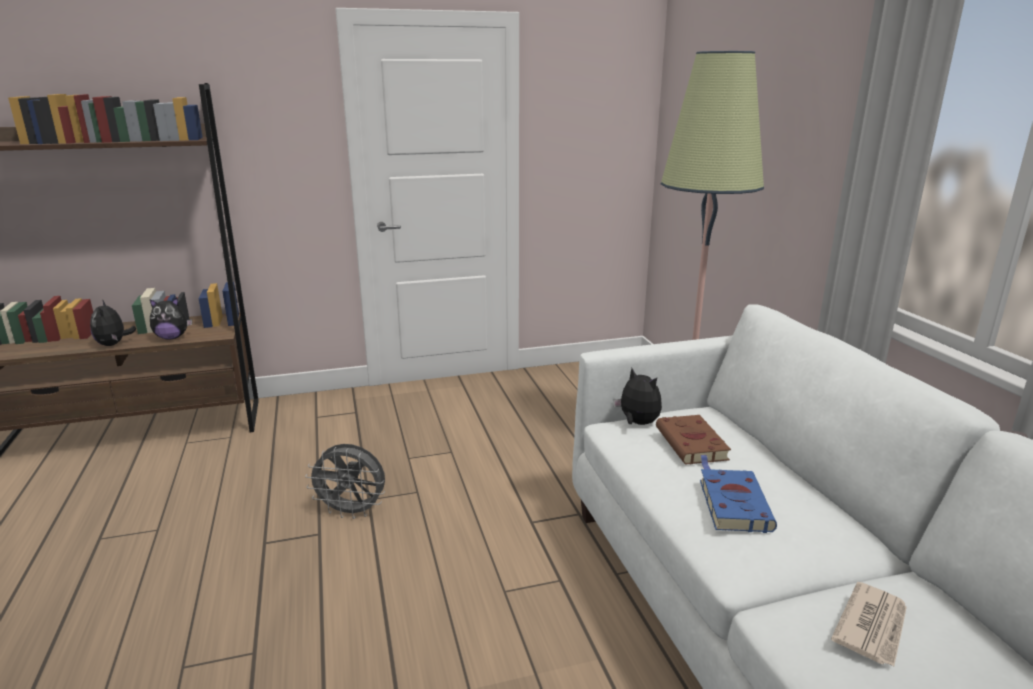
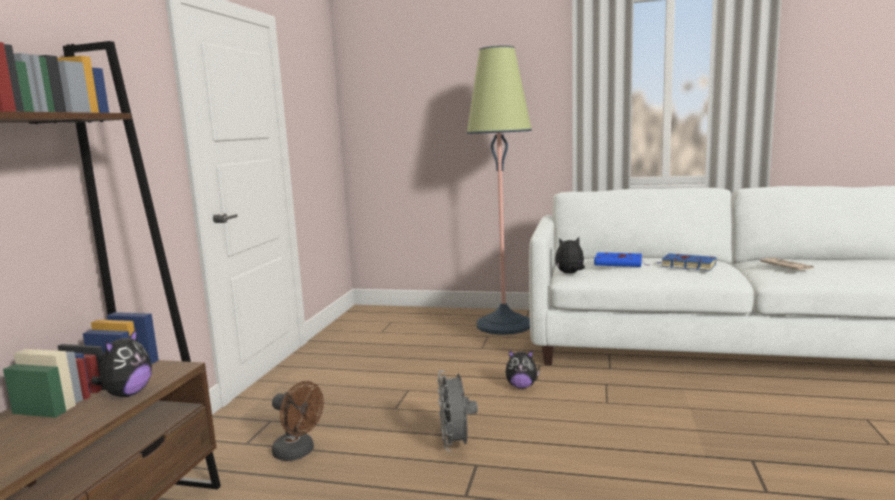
camera: 60 degrees left, 10 degrees down
plush toy [90,300,136,346] -> plush toy moved to [505,350,540,389]
grey fan [305,444,385,519] -> grey fan turned 135 degrees clockwise [437,370,478,452]
brown book [656,415,731,469] -> blue book [594,252,651,267]
none -> brown fan [272,381,324,461]

